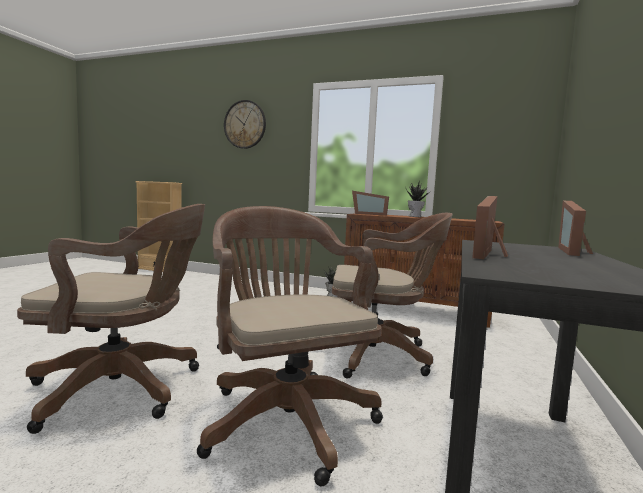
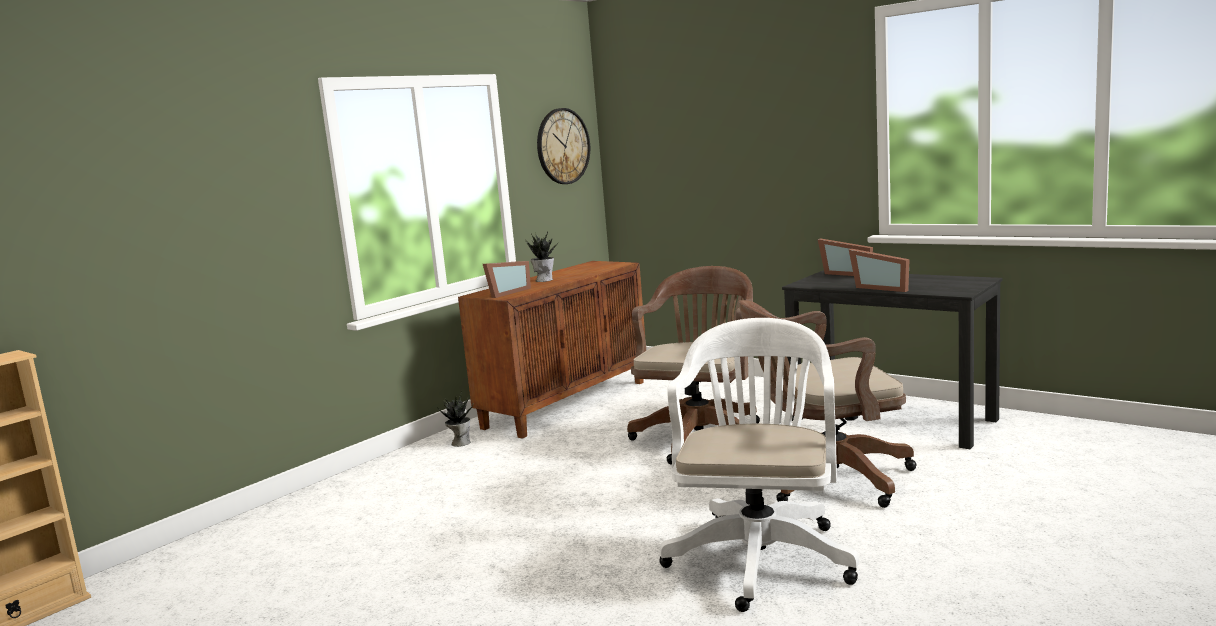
camera: 70 degrees left, 5 degrees up
brown office chair [17,204,205,434] -> white office chair [659,318,859,612]
wall clock [224,100,266,149] -> wall clock moved to [537,108,590,184]

